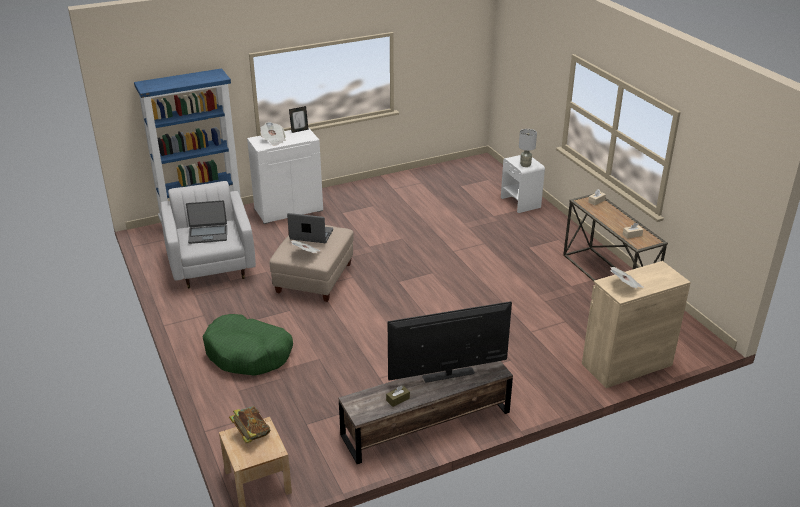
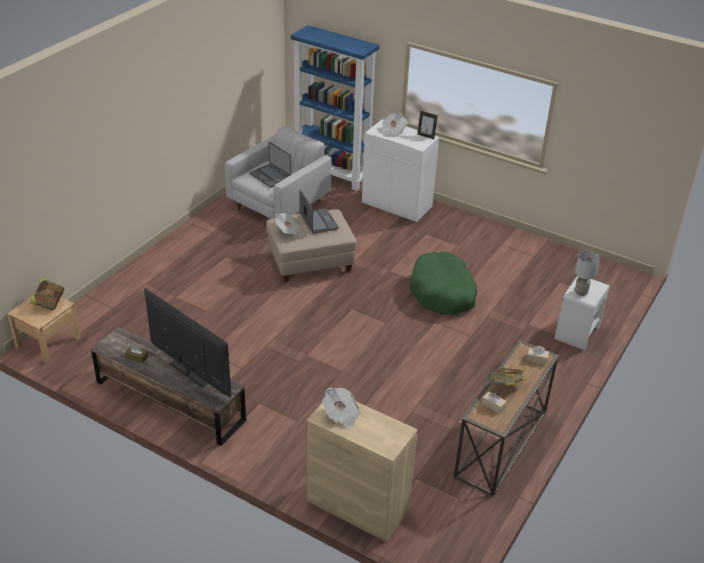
camera: 55 degrees right, 5 degrees up
green dog bed [203,314,293,376] -> green dog bed moved to [410,252,477,315]
none -> book [488,368,526,386]

